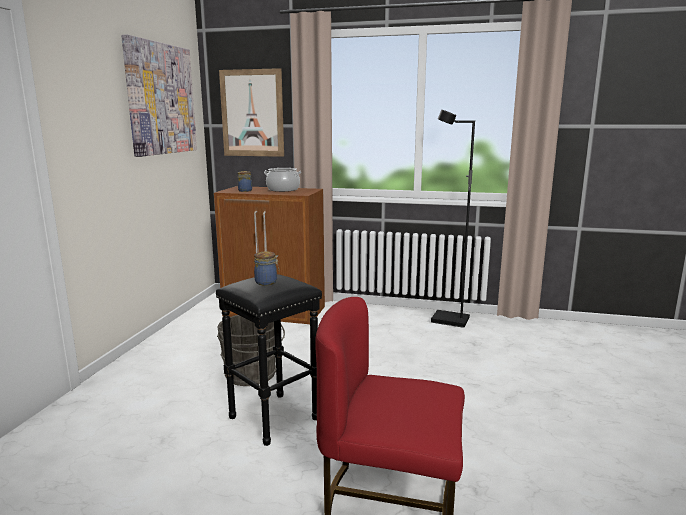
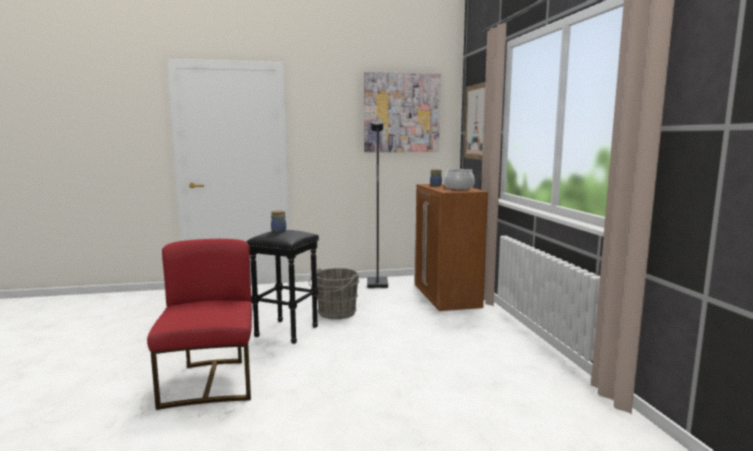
camera: 65 degrees right, 5 degrees down
black floor lamp [431,110,475,328] -> black floor lamp moved to [367,121,388,288]

